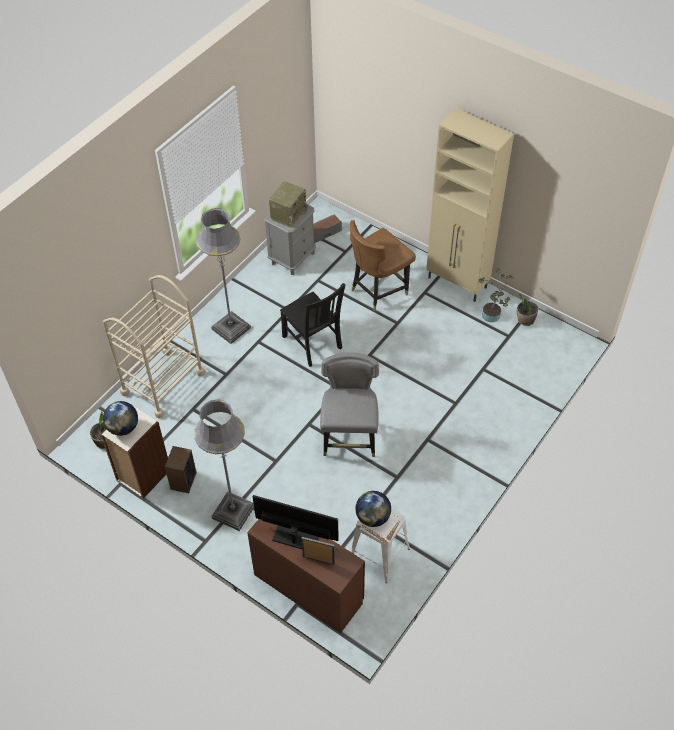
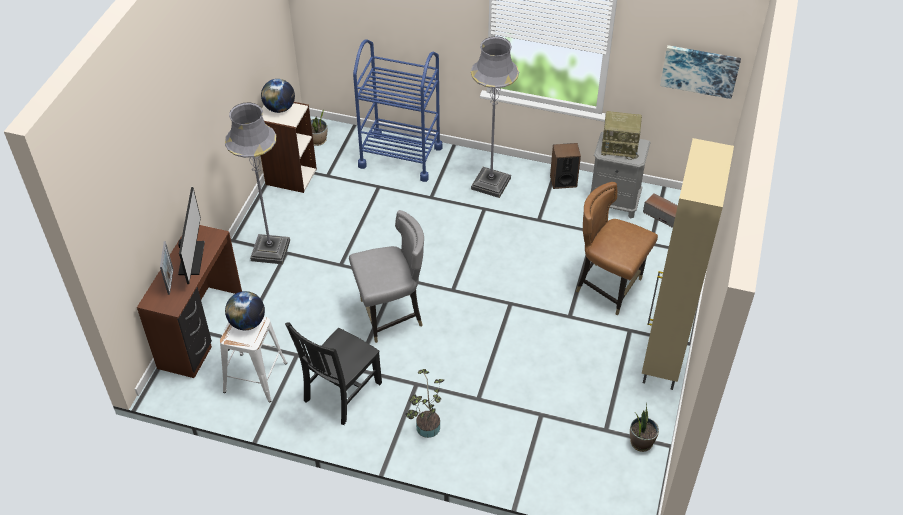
camera: 70 degrees right, 5 degrees down
beige cart [103,275,205,419] -> blue cart [353,39,442,182]
speaker [165,446,197,493] -> speaker moved to [550,143,581,189]
black chair [280,283,346,367] -> black chair moved to [285,322,382,425]
potted plant [479,268,514,322] -> potted plant moved to [405,369,444,438]
none -> picture [660,45,741,99]

